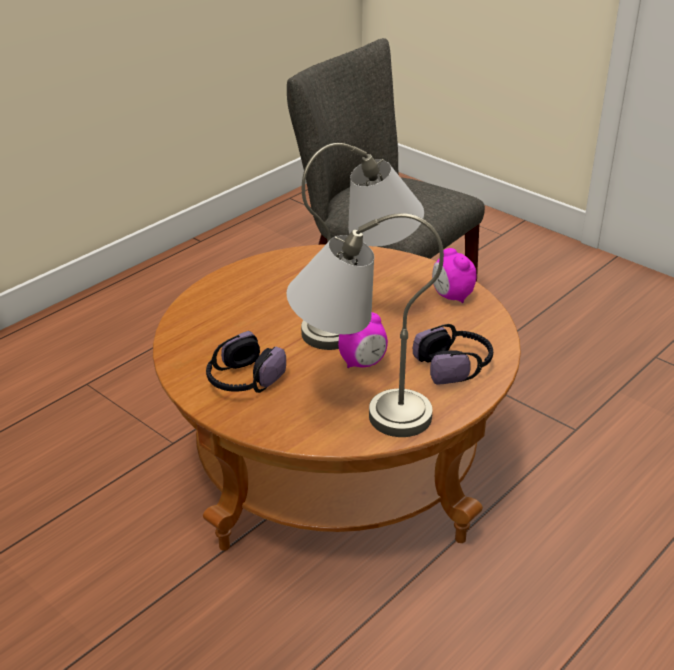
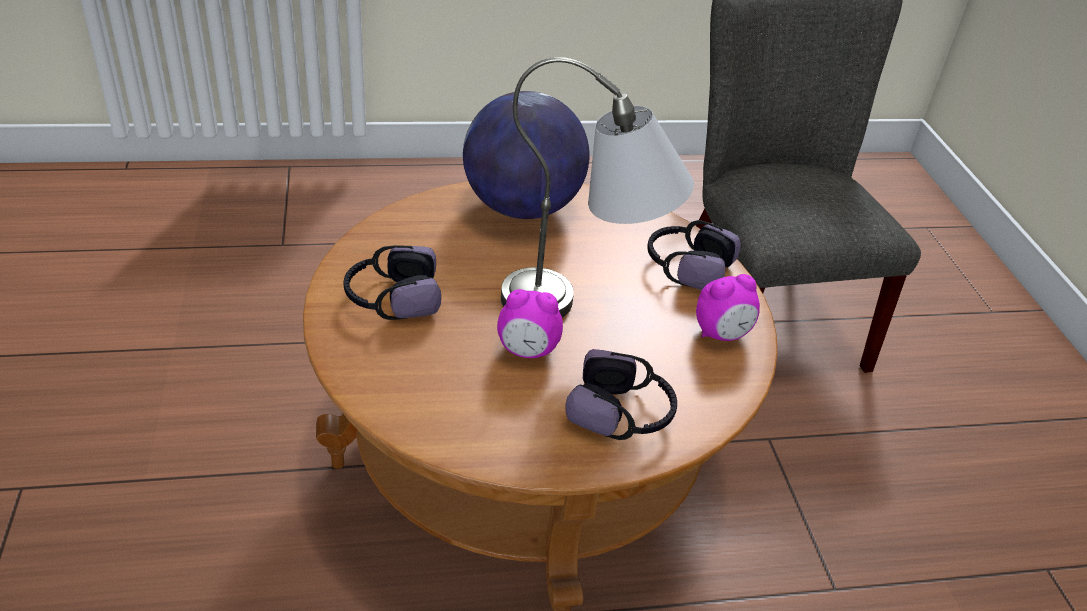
camera: 35 degrees right, 5 degrees up
grey table lamp [287,213,444,437] -> none
alarm clock [432,248,476,303] -> alarm clock turned 120 degrees counterclockwise [696,274,760,341]
none -> globe [463,91,589,219]
none -> headphones [647,220,741,290]

